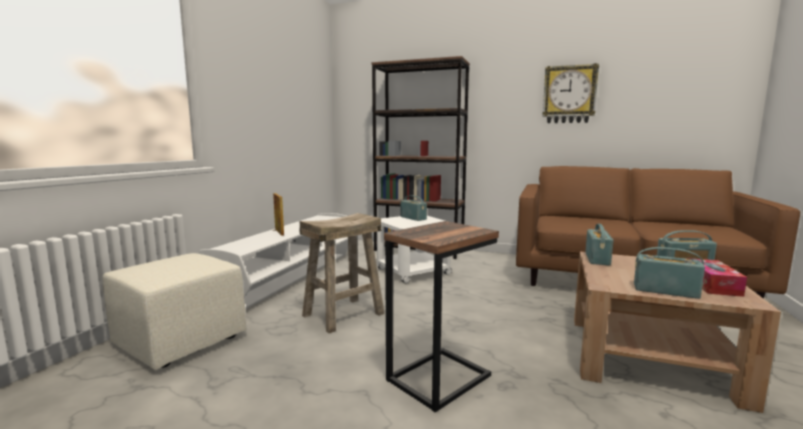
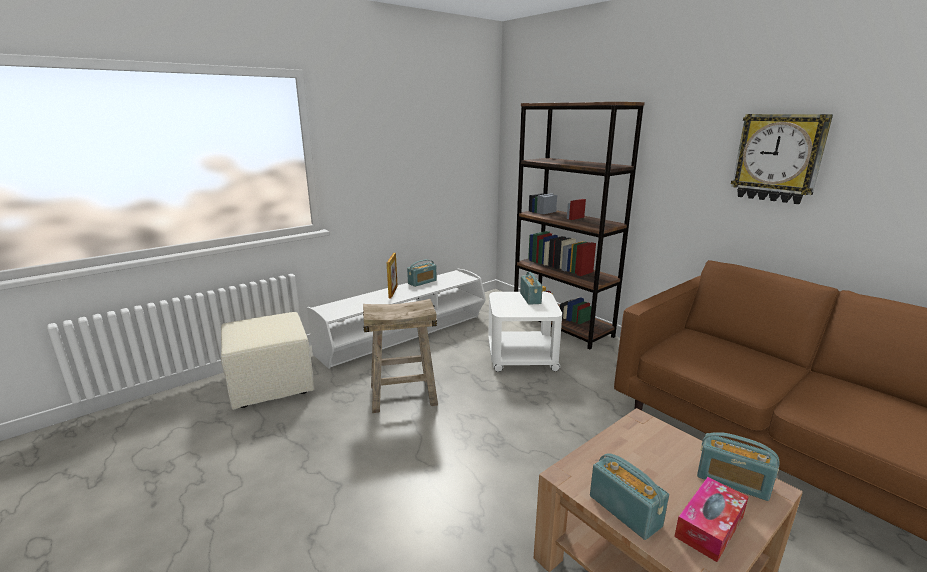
camera: 30 degrees right, 10 degrees up
side table [384,221,499,412] -> none
radio [585,224,613,266] -> radio moved to [407,259,437,287]

